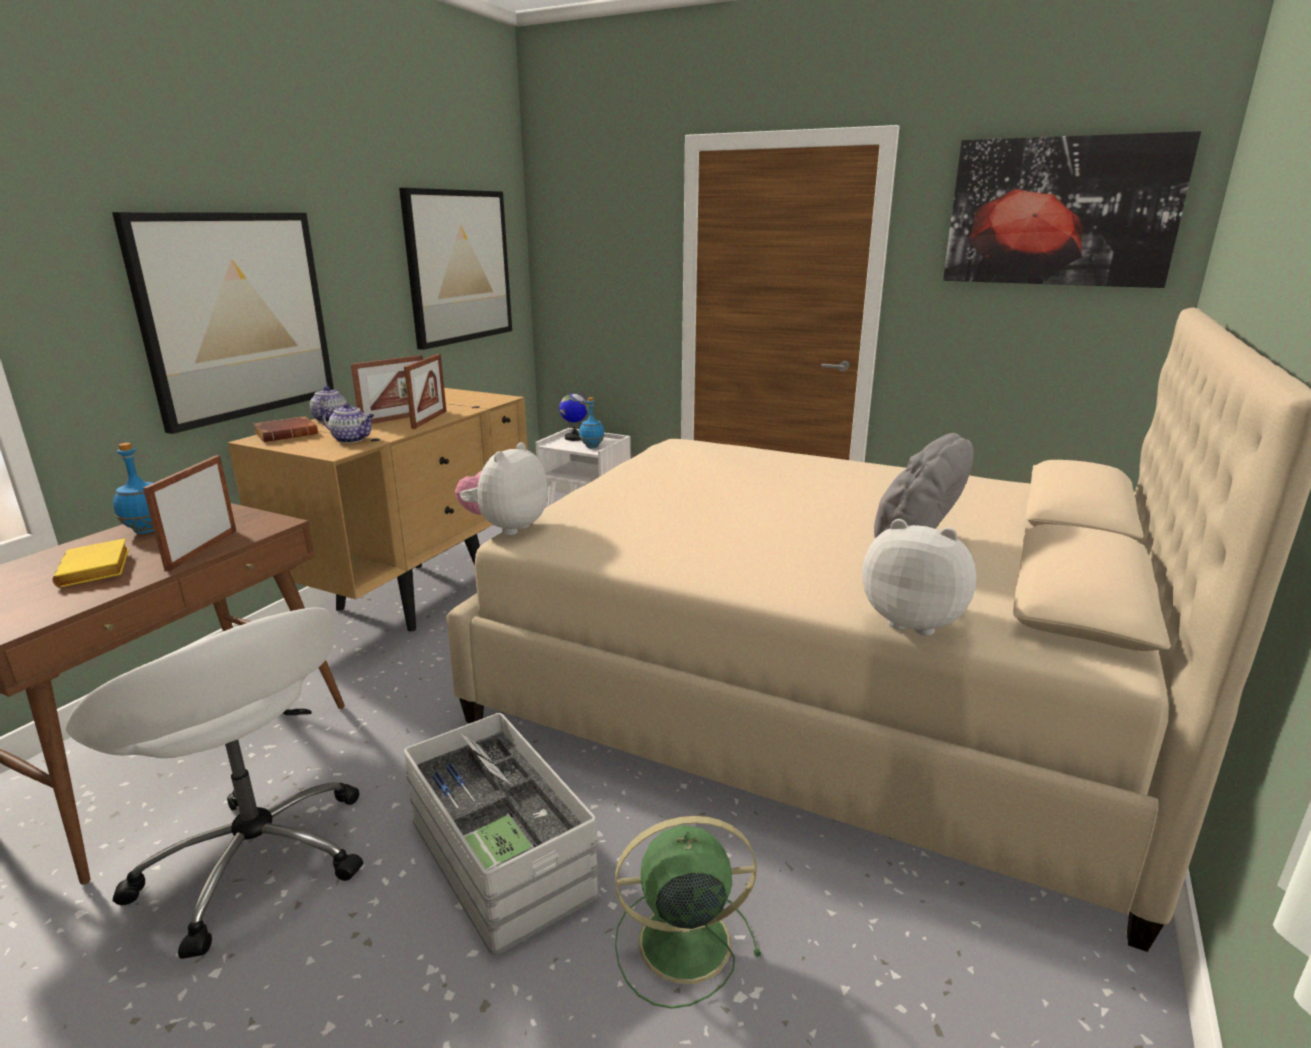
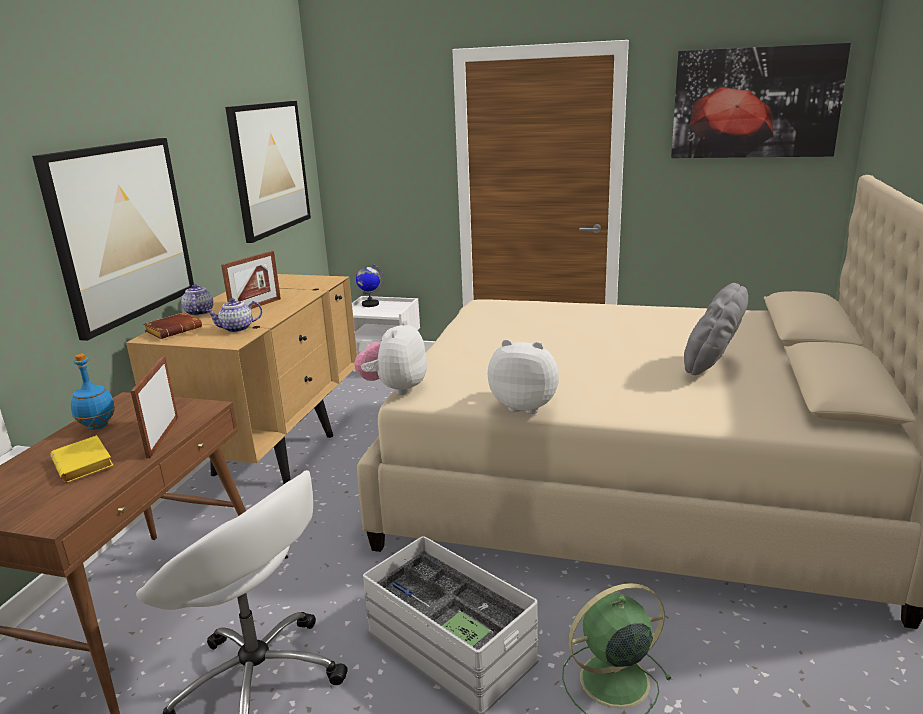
camera: 10 degrees left, 0 degrees up
teapot [322,403,374,443] -> teapot turned 150 degrees clockwise [206,298,262,332]
picture frame [404,354,447,429] -> none
blue bottle [579,397,604,448] -> none
plush toy [862,519,976,636] -> plush toy moved to [487,339,559,414]

